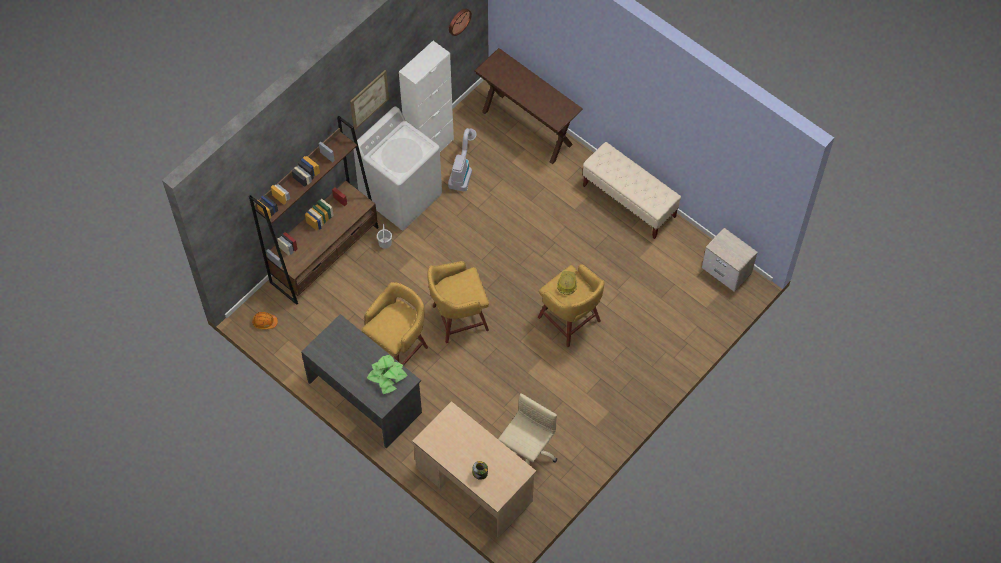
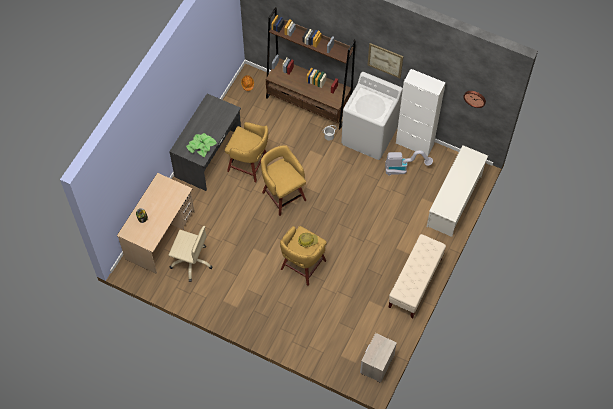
camera: 75 degrees right, 0 degrees up
brown console table [474,48,583,164] -> white shoe rack [427,145,488,237]

